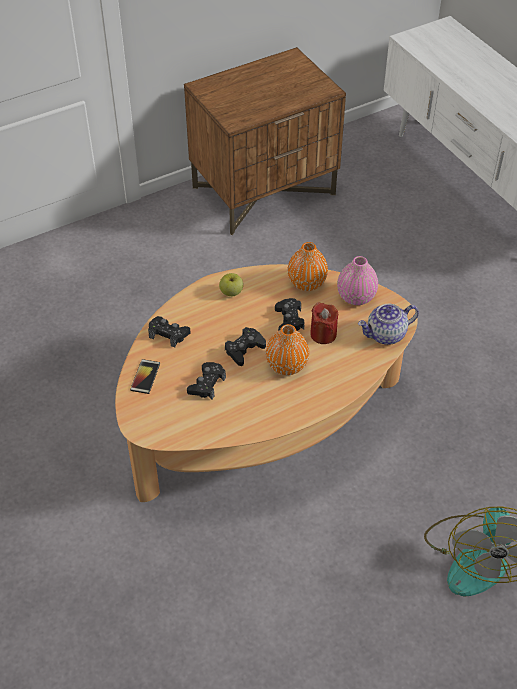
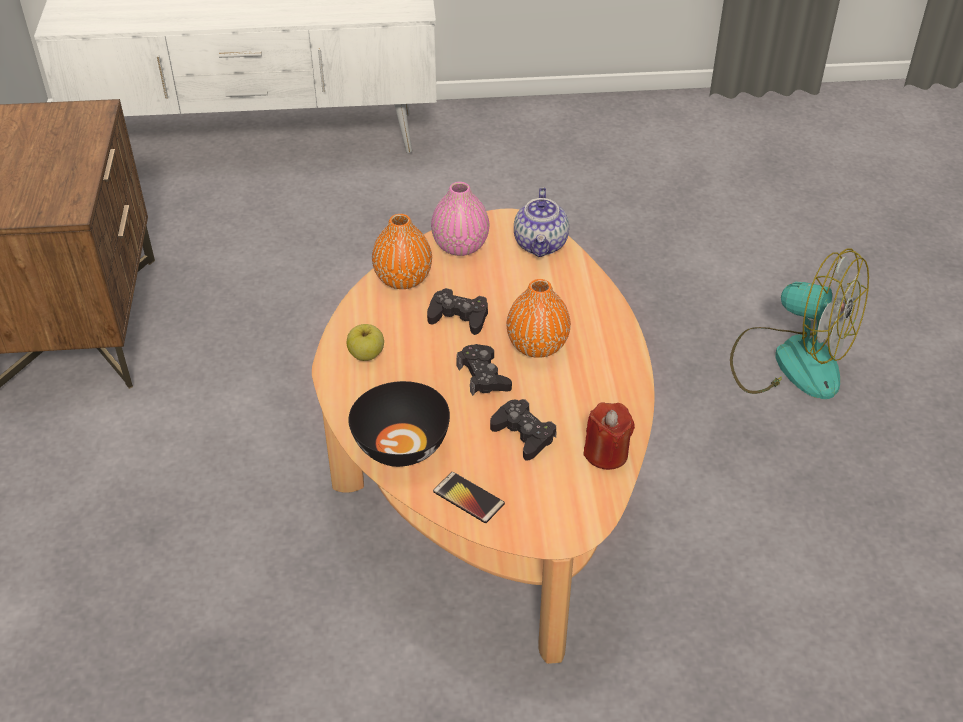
camera: 65 degrees left, 5 degrees down
black game controller [148,316,190,348] -> black bowl [348,381,450,467]
red candle [310,302,338,344] -> red candle moved to [583,403,635,470]

